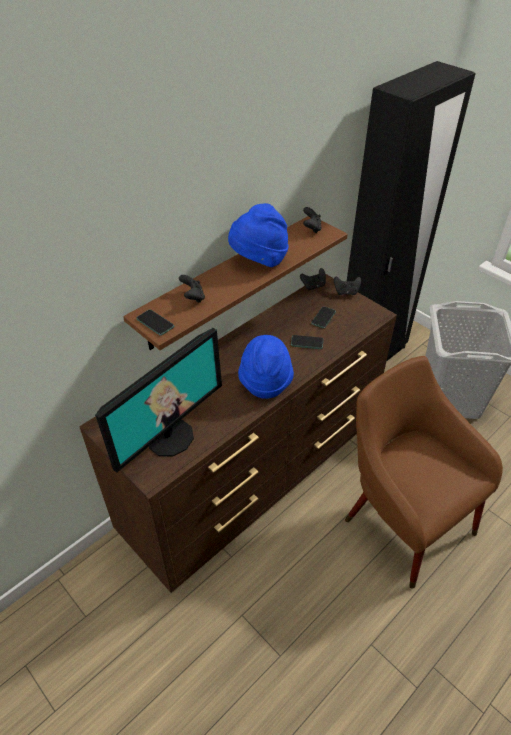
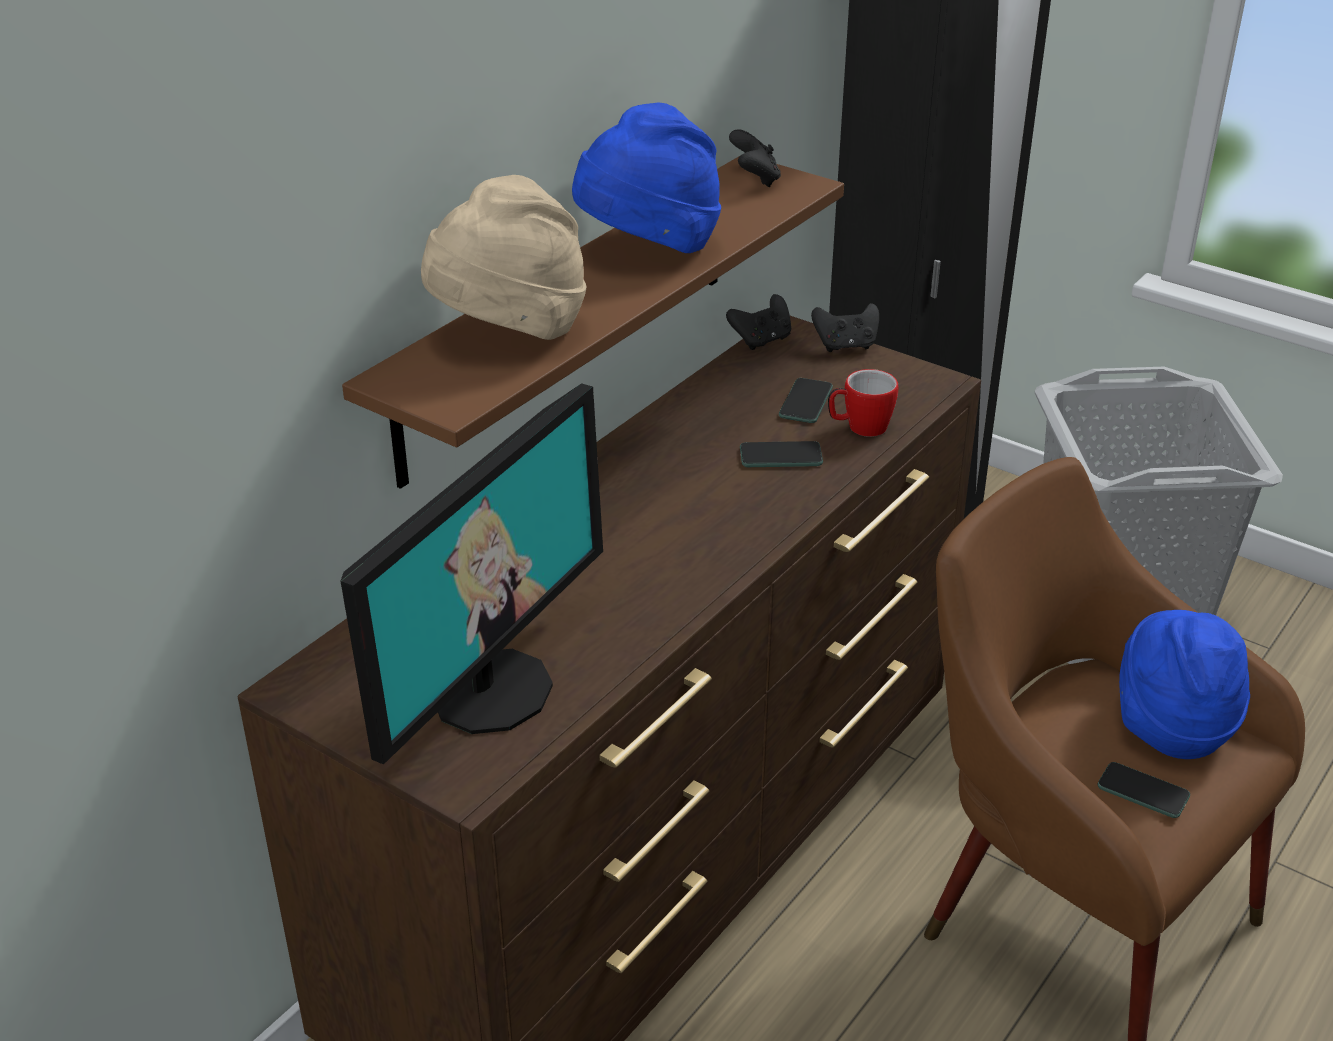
camera: 10 degrees left, 10 degrees down
phone [136,310,174,336] -> phone moved to [1097,762,1190,818]
black game controller [179,275,205,303] -> beige hat [421,175,586,340]
blue hat [238,335,294,399] -> blue hat moved to [1119,610,1250,759]
none -> mug [828,369,898,437]

